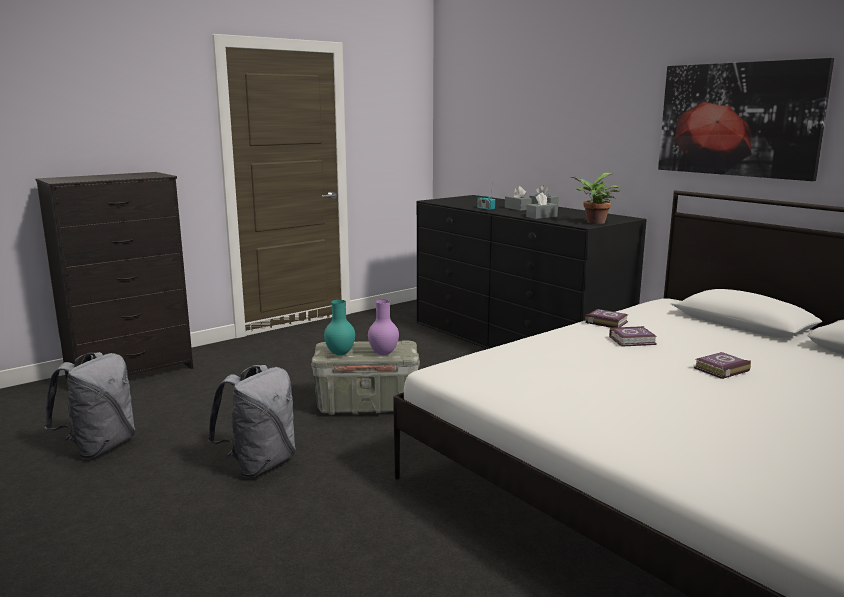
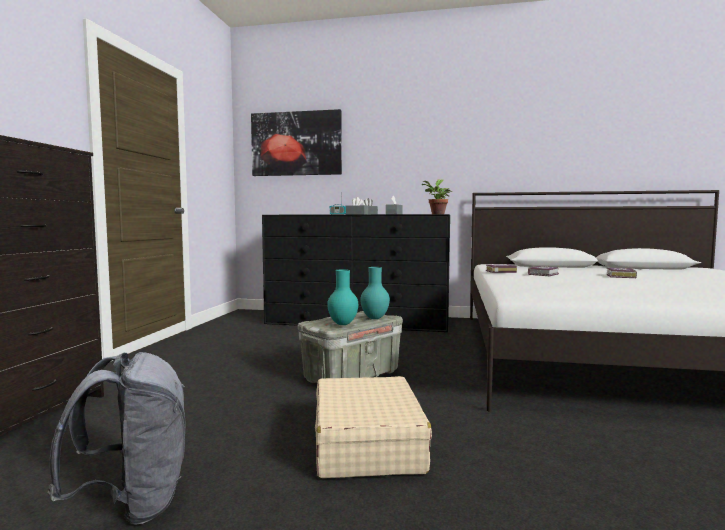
camera: 40 degrees left, 10 degrees down
grey backpack [207,365,296,477] -> beige suitcase [315,376,432,478]
purple vase [368,300,399,355] -> turquoise vase [360,267,390,319]
picture [658,58,834,181] -> picture moved to [251,109,342,176]

